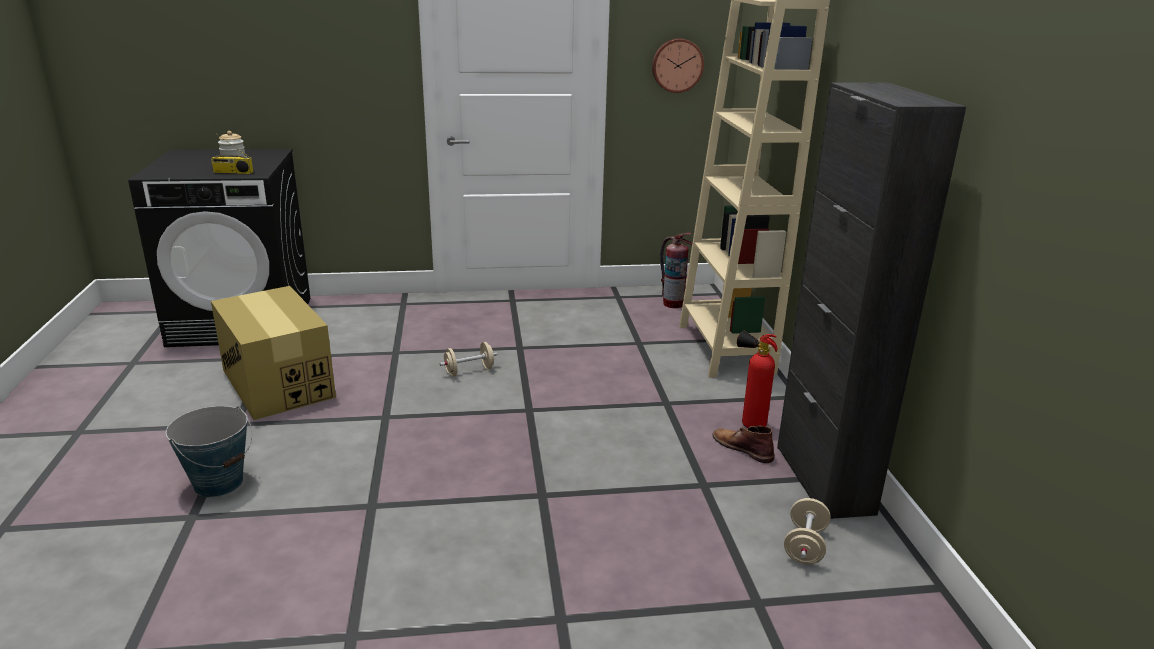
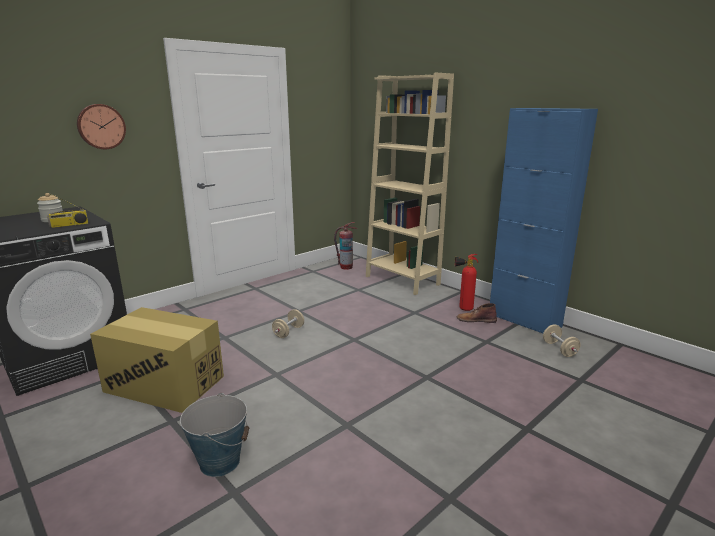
camera: 35 degrees left, 5 degrees down
wall clock [652,38,704,93] -> wall clock moved to [77,104,126,149]
black cabinet [777,82,966,519] -> blue cabinet [490,108,598,333]

